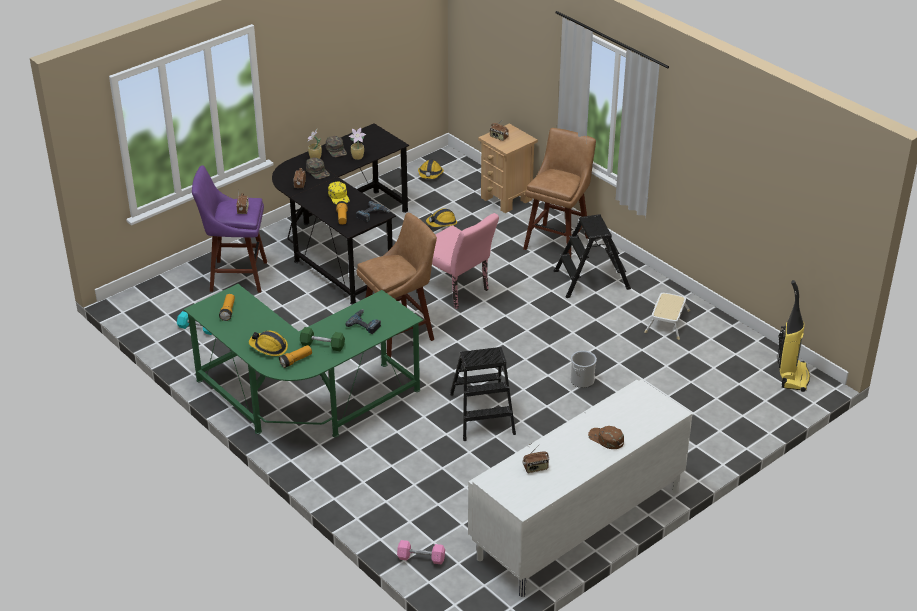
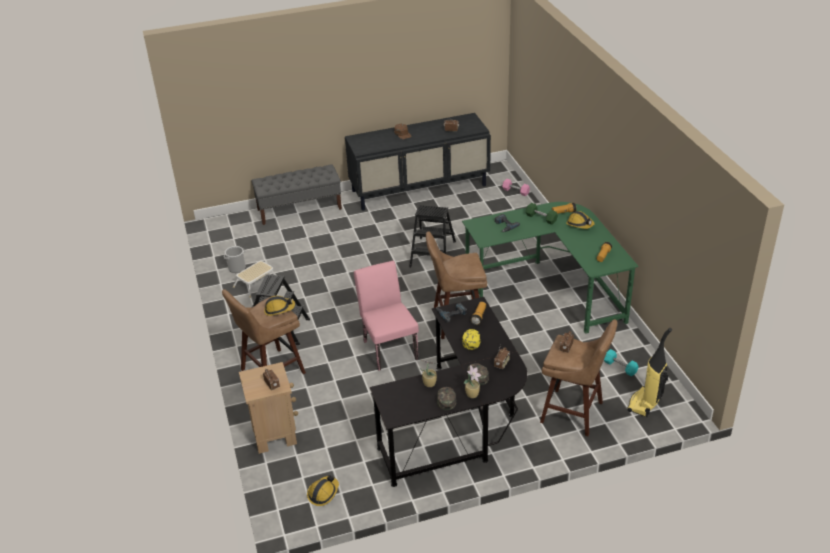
camera: 155 degrees left, 0 degrees up
purple stool [192,165,267,293] -> brown stool [540,319,617,436]
hard hat [426,208,457,227] -> hard hat moved to [264,296,295,316]
white cabinet [468,379,692,597] -> black cabinet [345,113,491,211]
bucket [570,351,597,388] -> bucket moved to [224,246,246,273]
vacuum cleaner [777,280,810,392] -> vacuum cleaner moved to [627,328,672,417]
none -> grey bench [251,164,342,225]

